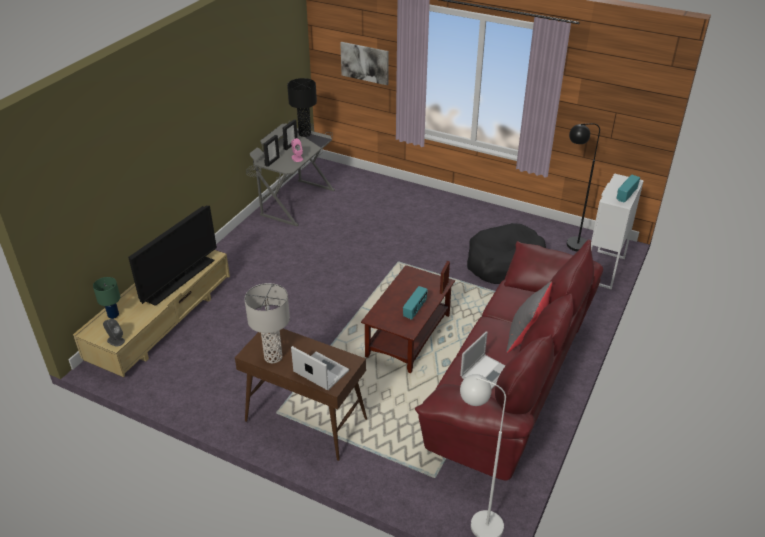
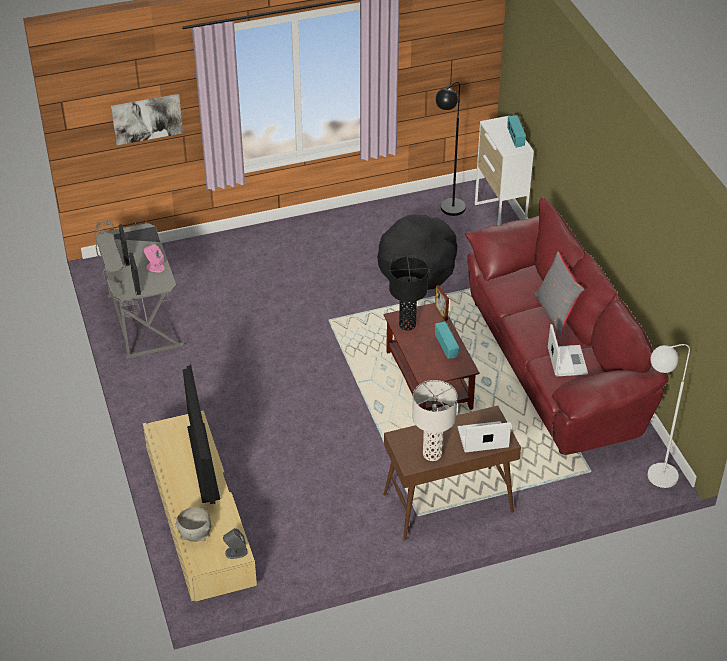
camera: 45 degrees left, 5 degrees up
green table lamp [93,277,120,319] -> grey bowl [174,507,212,542]
black table lamp [287,78,317,137] -> black table lamp moved to [389,256,429,330]

